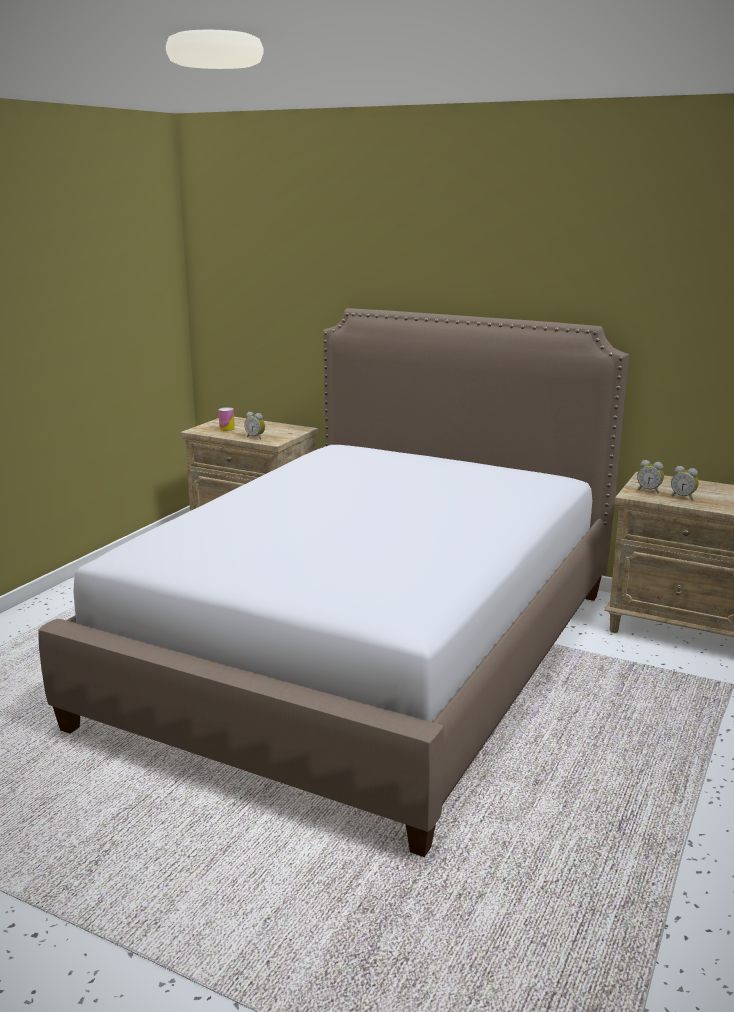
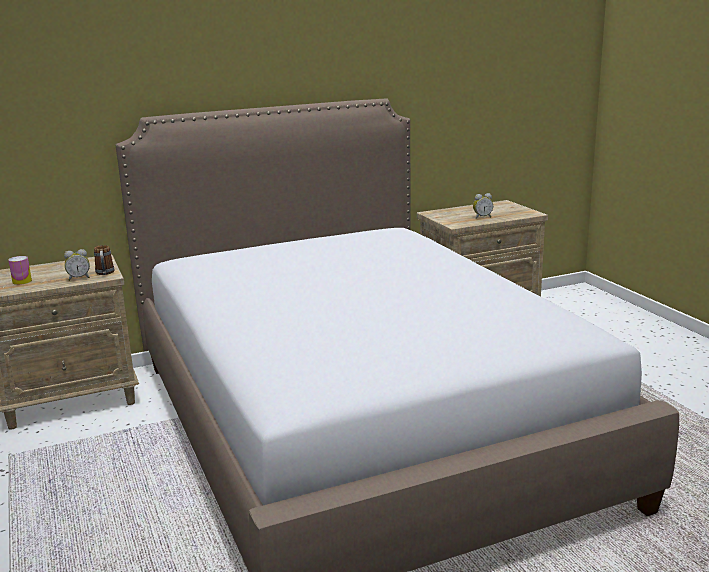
camera: 50 degrees left, 0 degrees up
alarm clock [637,460,664,493] -> none
none -> mug [94,245,114,275]

